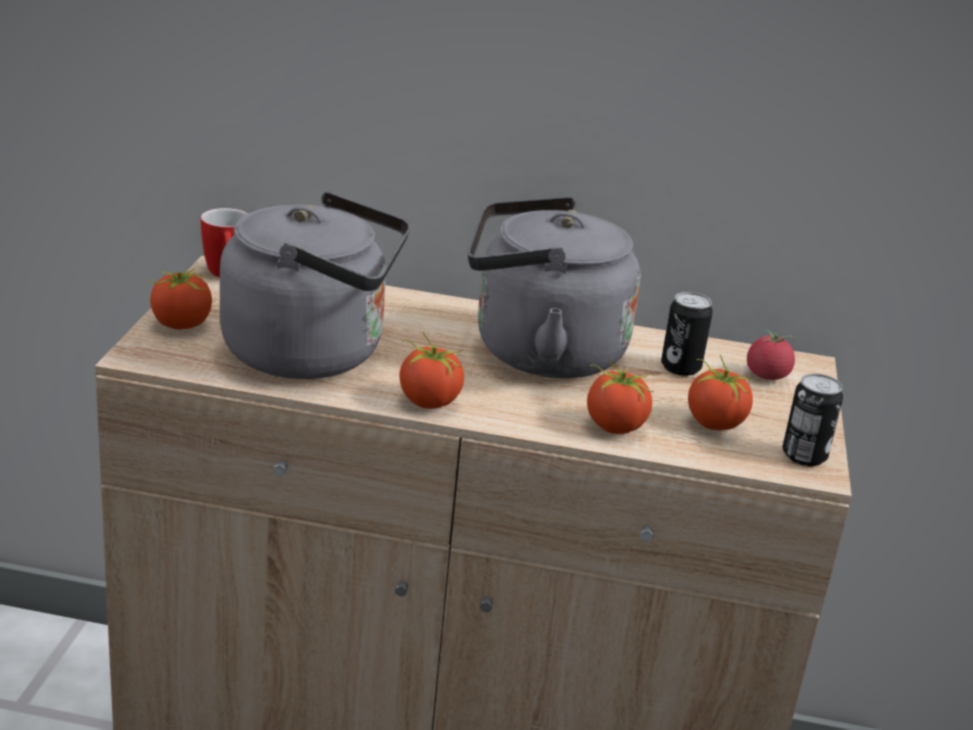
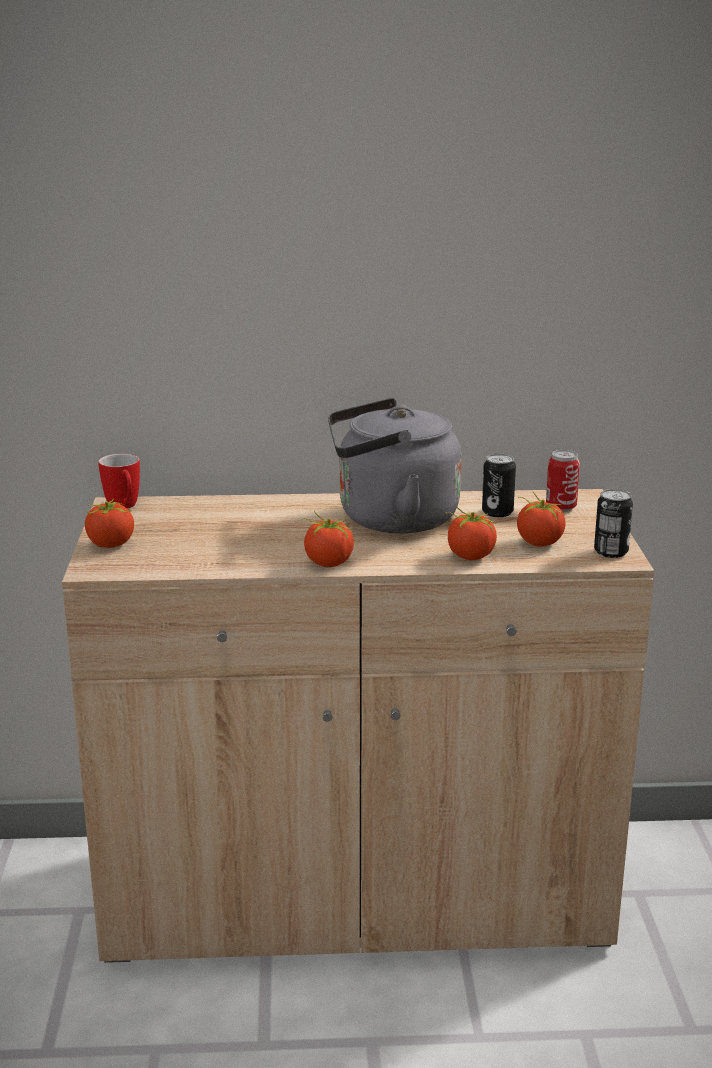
camera: 10 degrees left, 5 degrees down
grey kettle [220,192,410,379] -> none
tomato [747,330,795,380] -> can [546,450,580,512]

